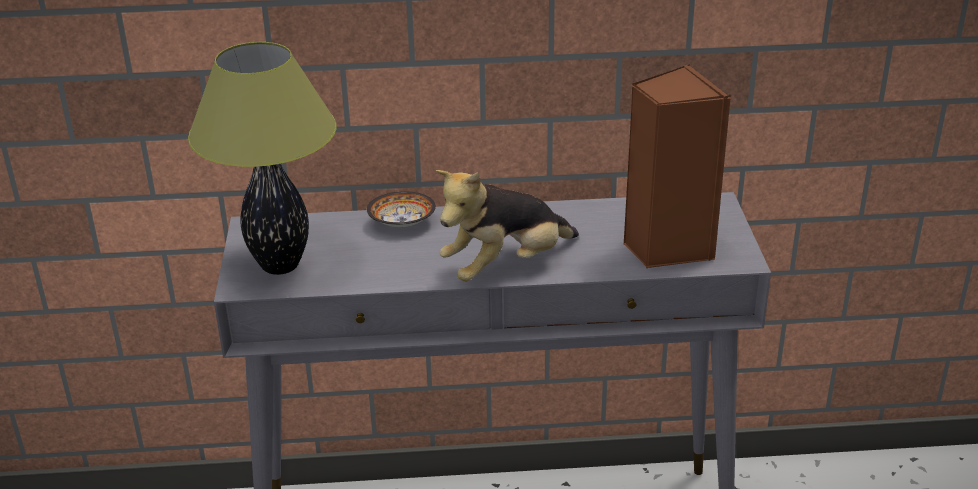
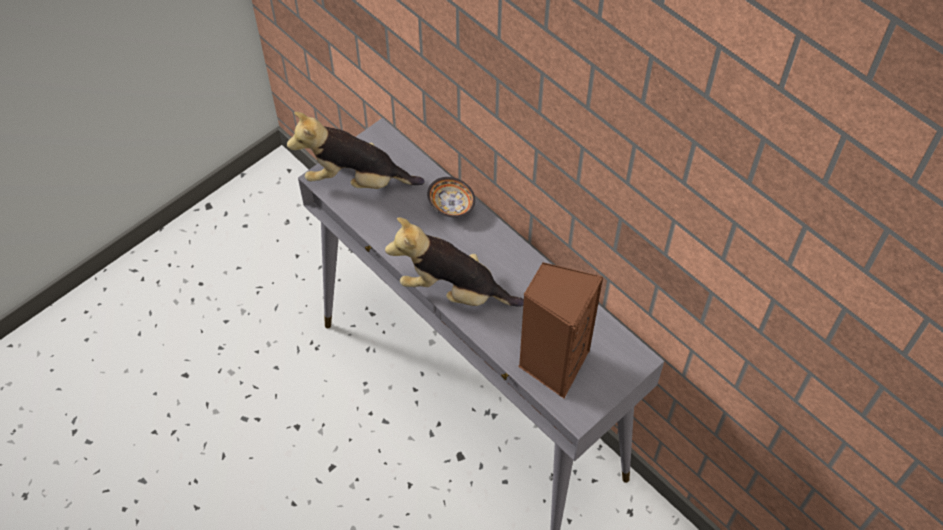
camera: 50 degrees right, 25 degrees up
table lamp [188,42,337,275] -> plush toy [287,112,425,189]

